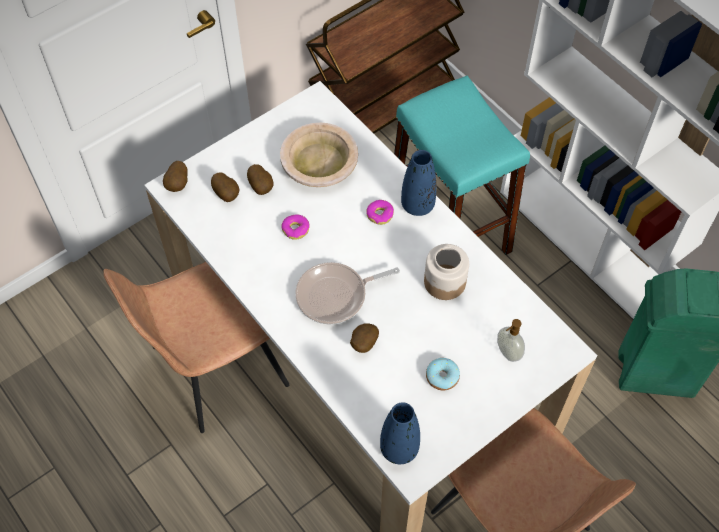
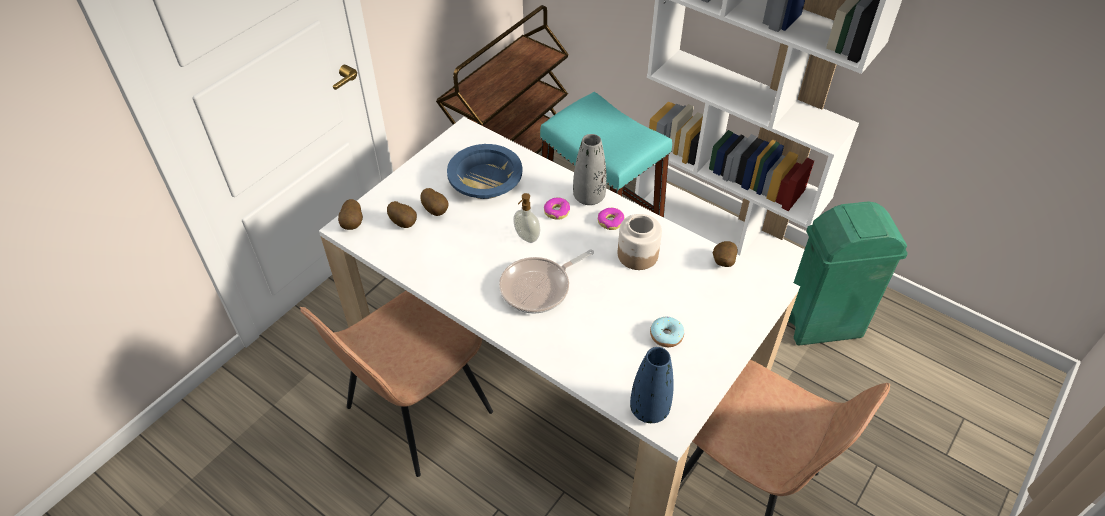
camera: 15 degrees left, 10 degrees down
beige bowl [280,123,358,187] -> blue bowl [447,144,523,199]
donut [281,215,310,240] -> donut moved to [598,208,624,230]
potato [350,324,379,353] -> potato moved to [713,241,738,267]
blue vase [401,150,436,216] -> grey vase [573,134,607,205]
soap dispenser [497,319,525,362] -> soap dispenser moved to [513,193,540,243]

